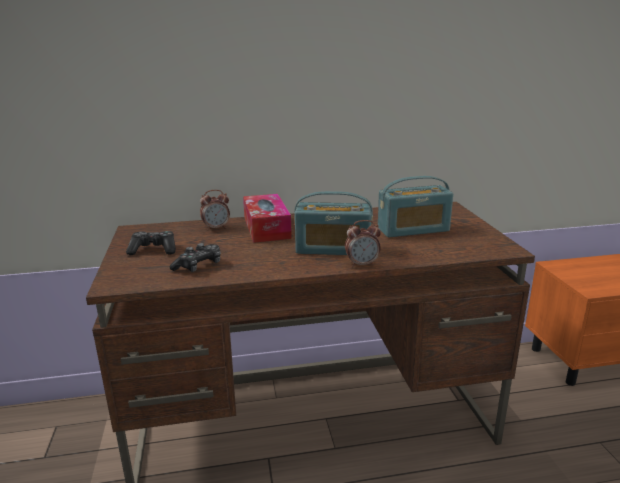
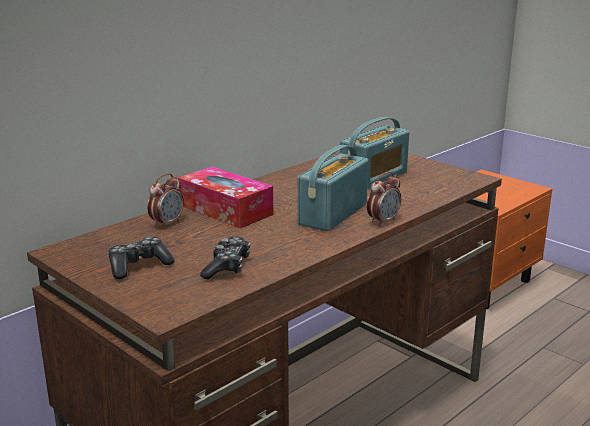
camera: 35 degrees left, 0 degrees up
radio [294,191,373,255] -> radio turned 150 degrees clockwise [297,145,368,231]

